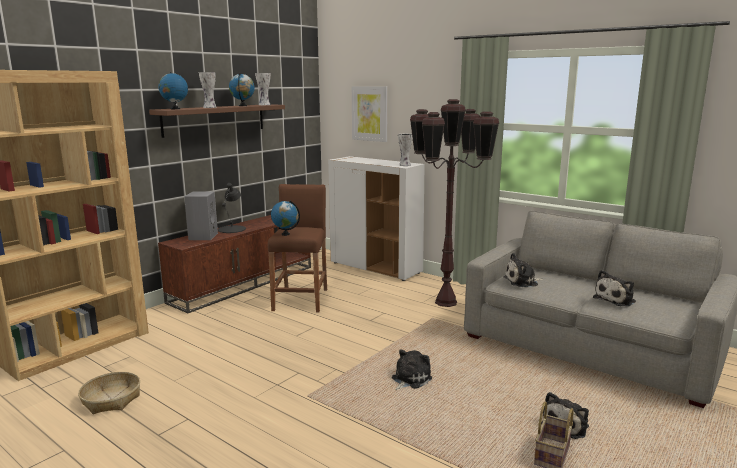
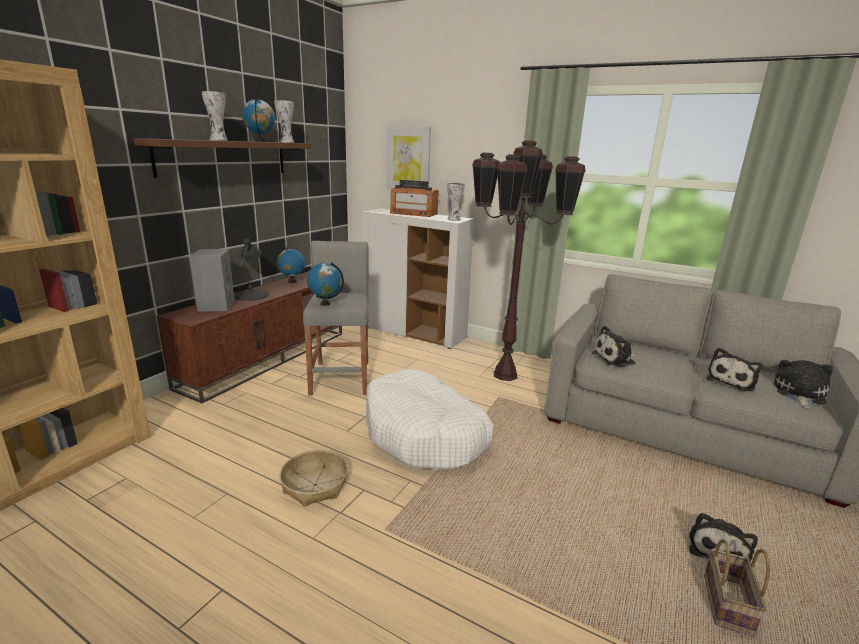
camera: 10 degrees left, 5 degrees up
basket [78,372,140,414] -> basket moved to [279,450,348,506]
globe [158,72,188,109] -> globe moved to [277,247,305,283]
brown stool [267,184,327,313] -> grey stool [303,241,369,396]
plush toy [392,349,432,390] -> plush toy moved to [773,360,833,409]
none -> white dog bed [366,369,494,469]
none -> radio [390,180,439,217]

